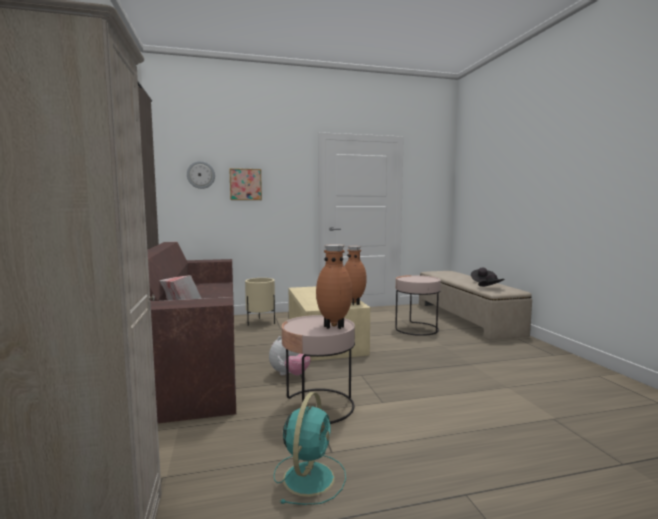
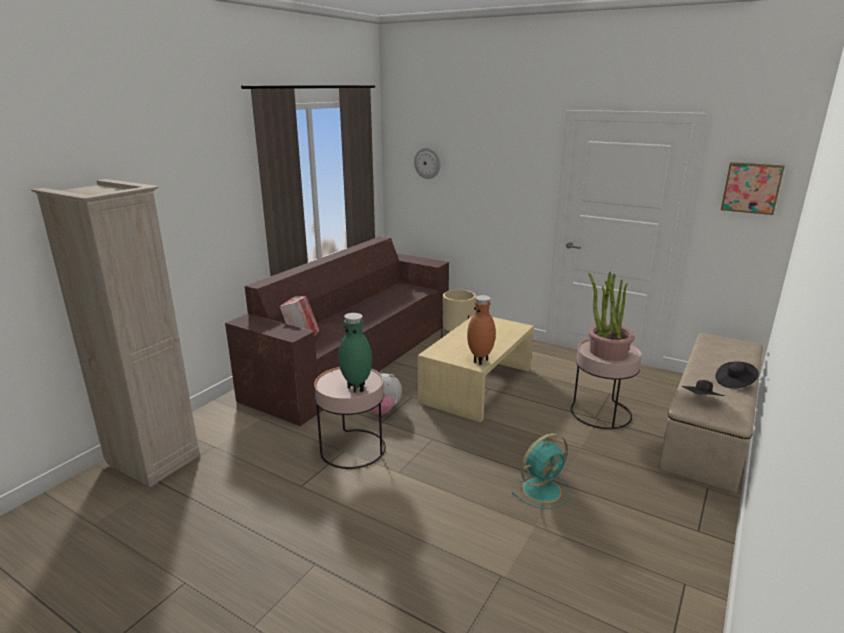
camera: 45 degrees right, 15 degrees up
picture [229,168,262,200] -> picture moved to [721,162,785,215]
turquoise fan [274,392,346,505] -> turquoise fan moved to [511,433,572,509]
brown vase [316,244,352,329] -> green vase [338,313,372,393]
none -> potted plant [588,272,635,360]

